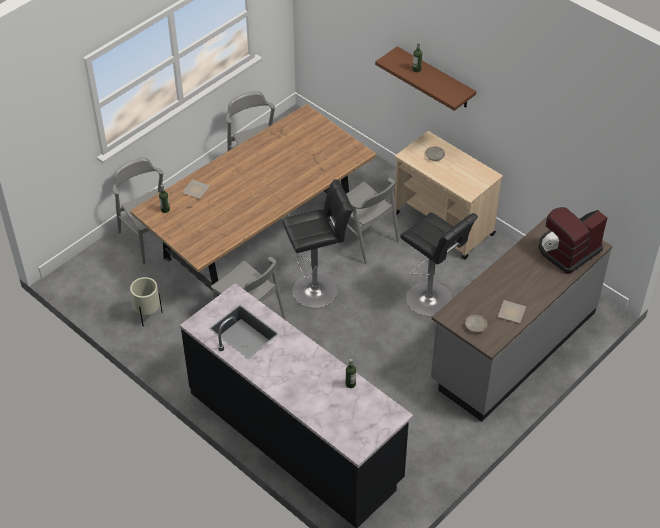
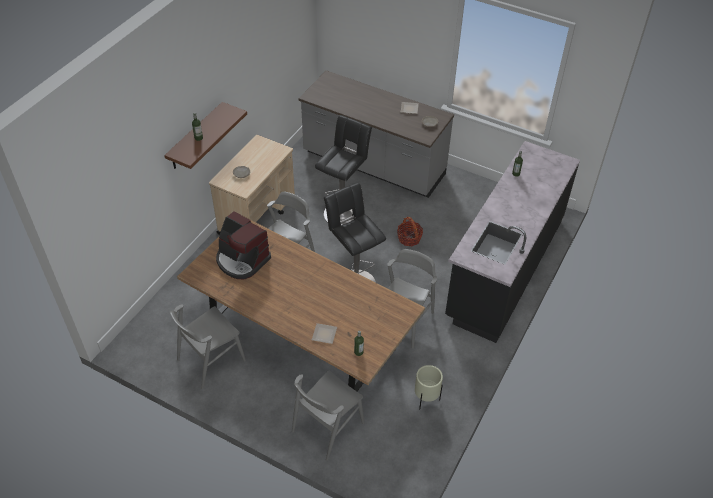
camera: 105 degrees left, 0 degrees up
coffee machine [538,207,607,274] -> coffee machine moved to [216,211,271,279]
none -> basket [397,217,423,246]

